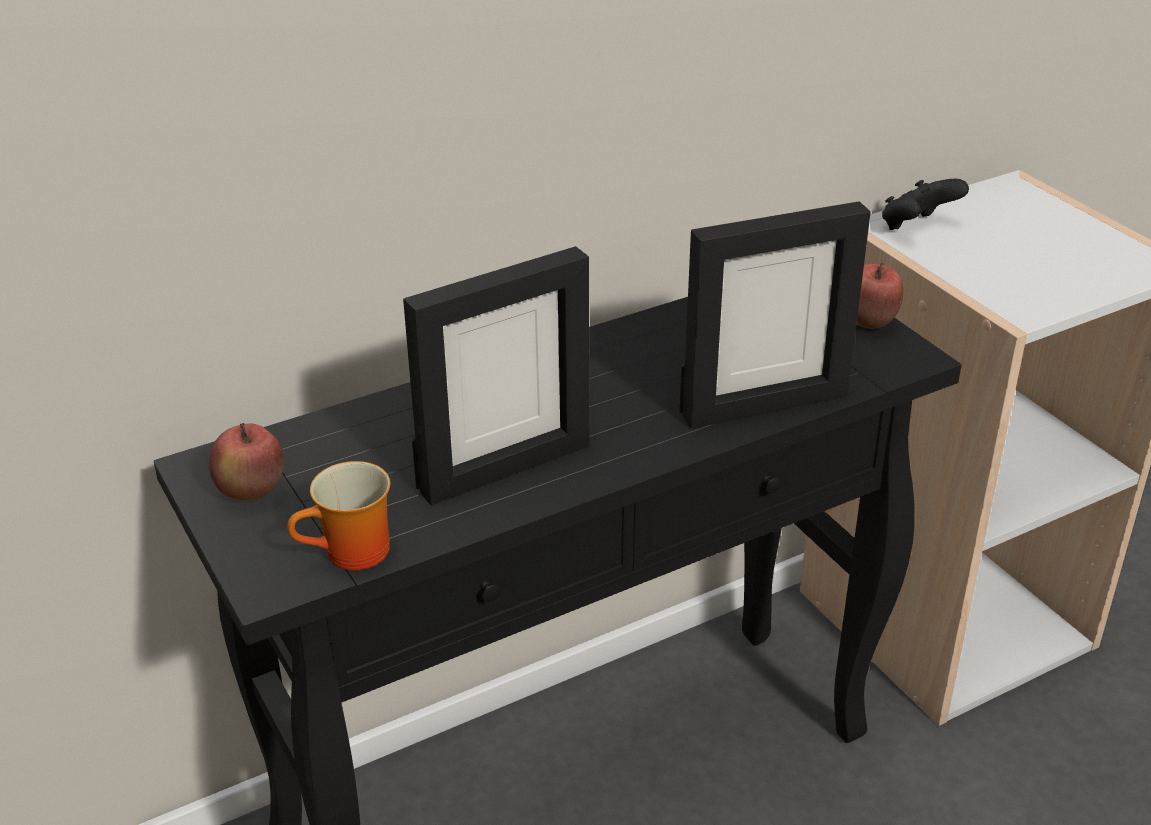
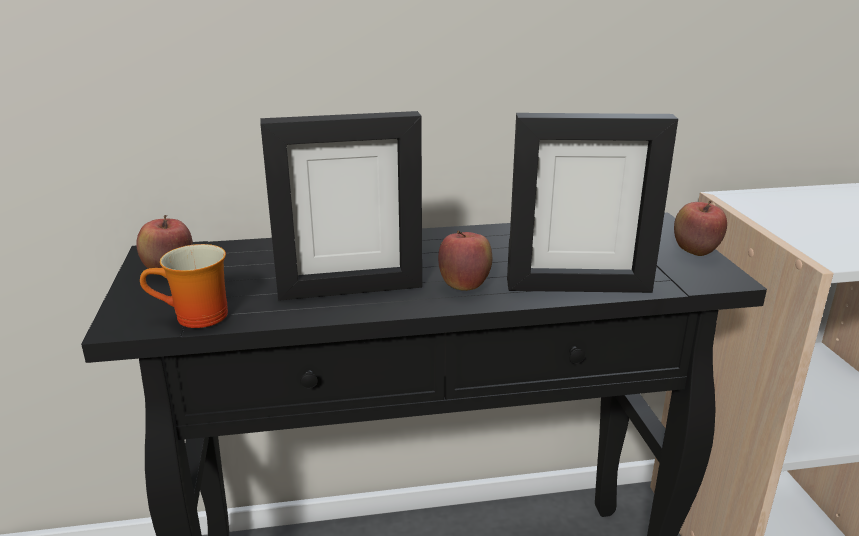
camera: 20 degrees right, 10 degrees down
black game controller [882,178,969,230] -> none
none -> apple [438,230,492,291]

